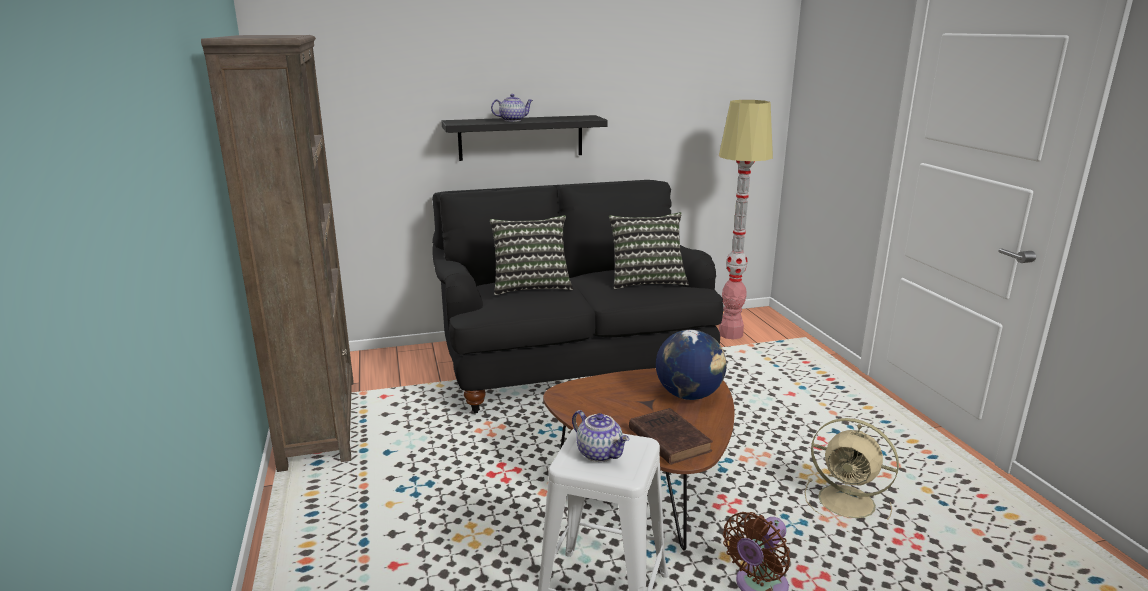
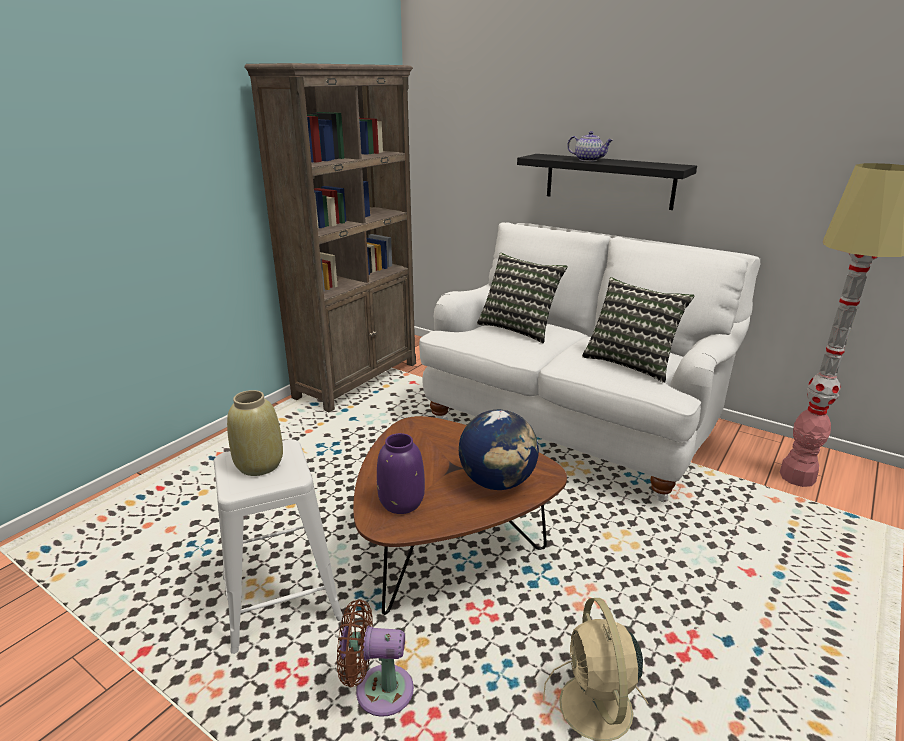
camera: 50 degrees right, 5 degrees up
black sofa [432,180,723,413] -> white sofa [419,222,760,502]
teapot [572,410,629,462] -> beige vase [227,390,283,476]
brown book [629,408,713,465] -> purple vase [377,433,425,514]

